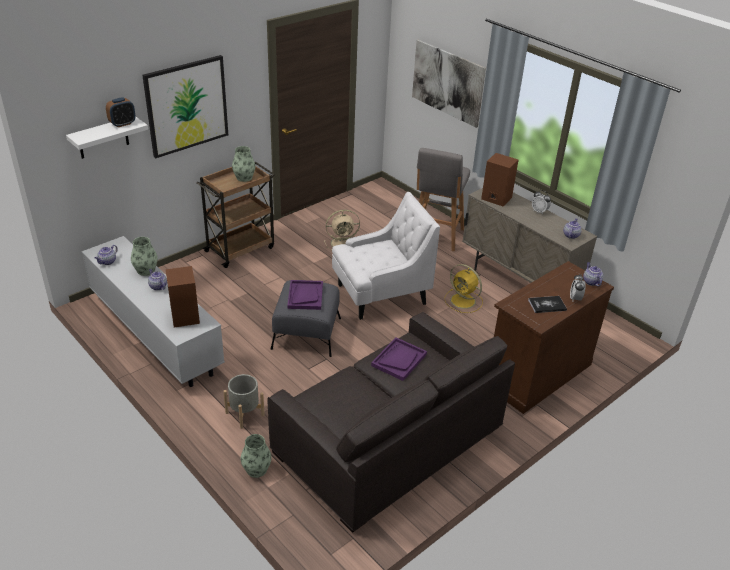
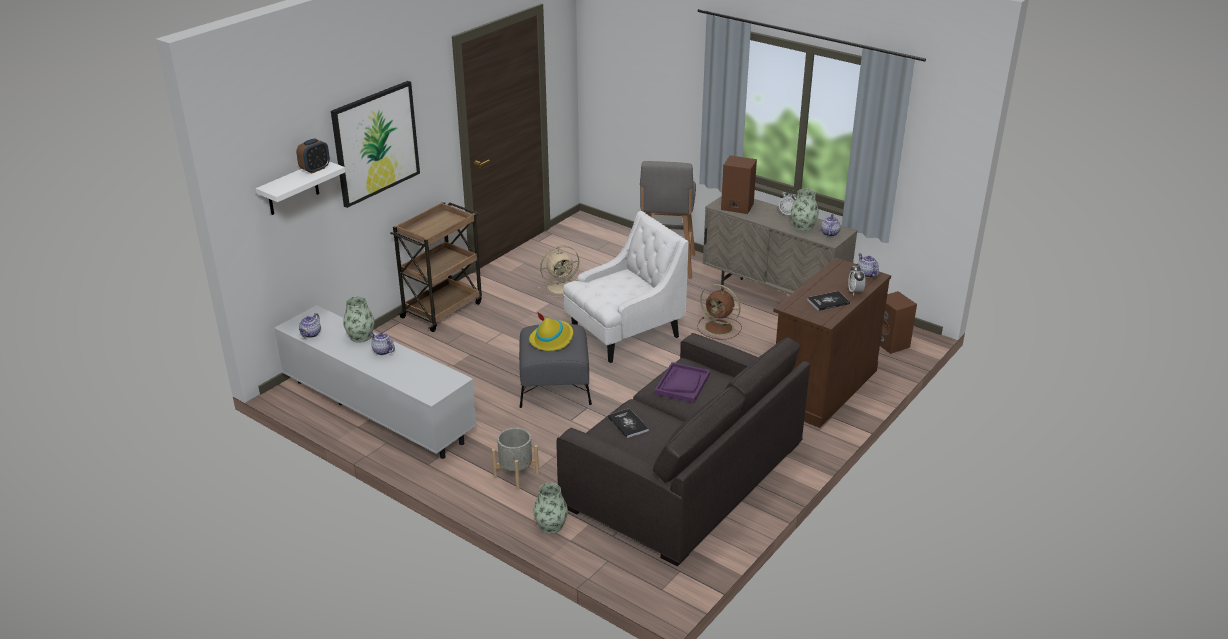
camera: 10 degrees left, 5 degrees down
brown speaker [165,266,200,328] -> brown speaker moved to [880,291,917,354]
vase [232,146,255,182] -> vase moved to [791,189,819,231]
purple tray [287,280,323,310] -> yellow hat [529,312,573,351]
picture [412,40,486,128] -> none
yellow fan [444,264,483,313] -> brown fan [697,284,742,340]
none -> book [608,408,649,438]

